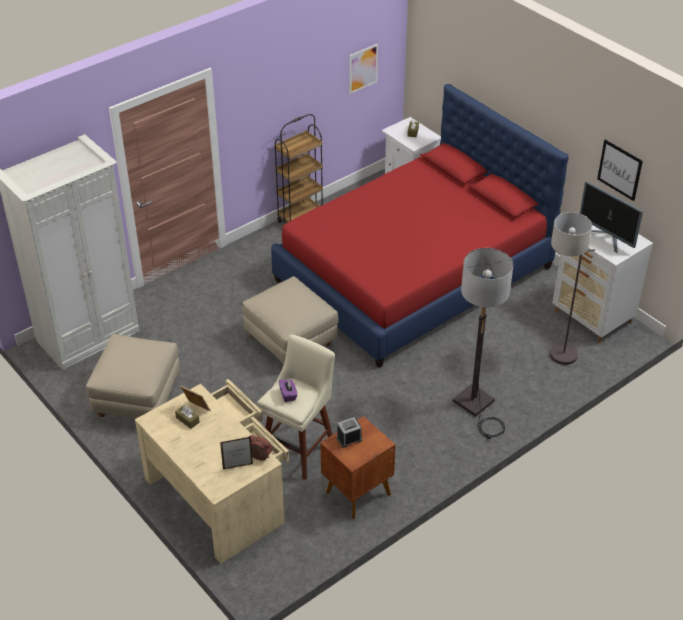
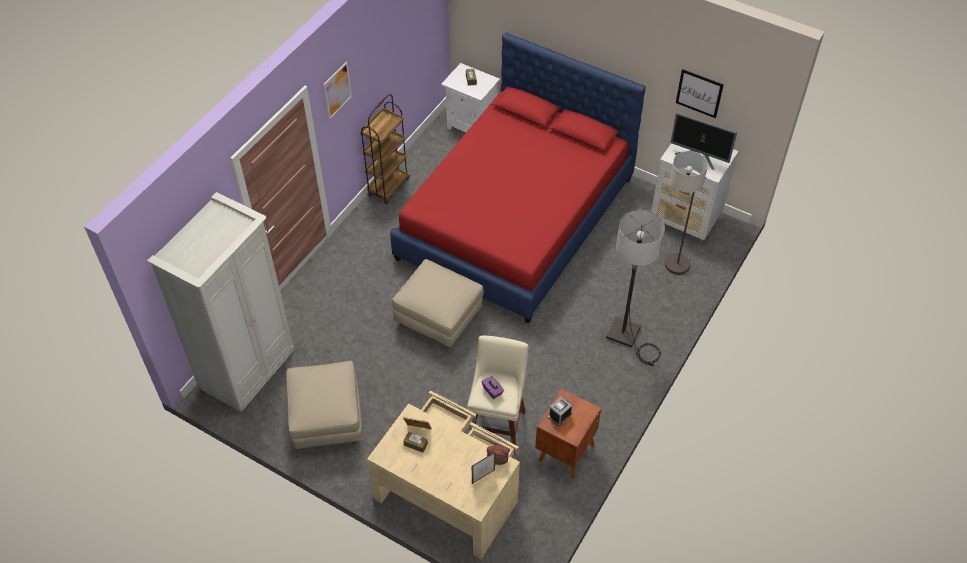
camera: 20 degrees left, 10 degrees up
picture [349,44,378,94] -> picture moved to [323,61,352,120]

